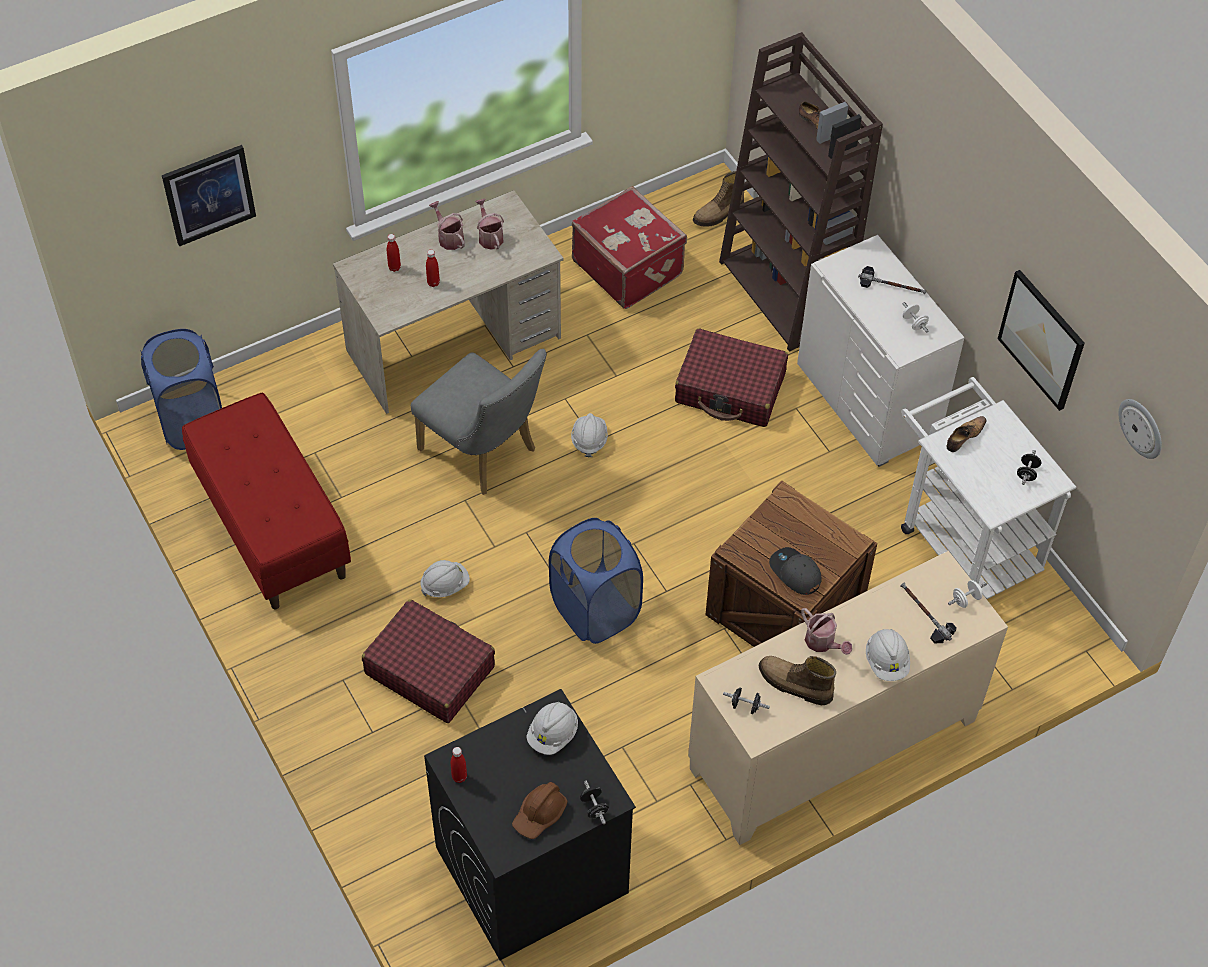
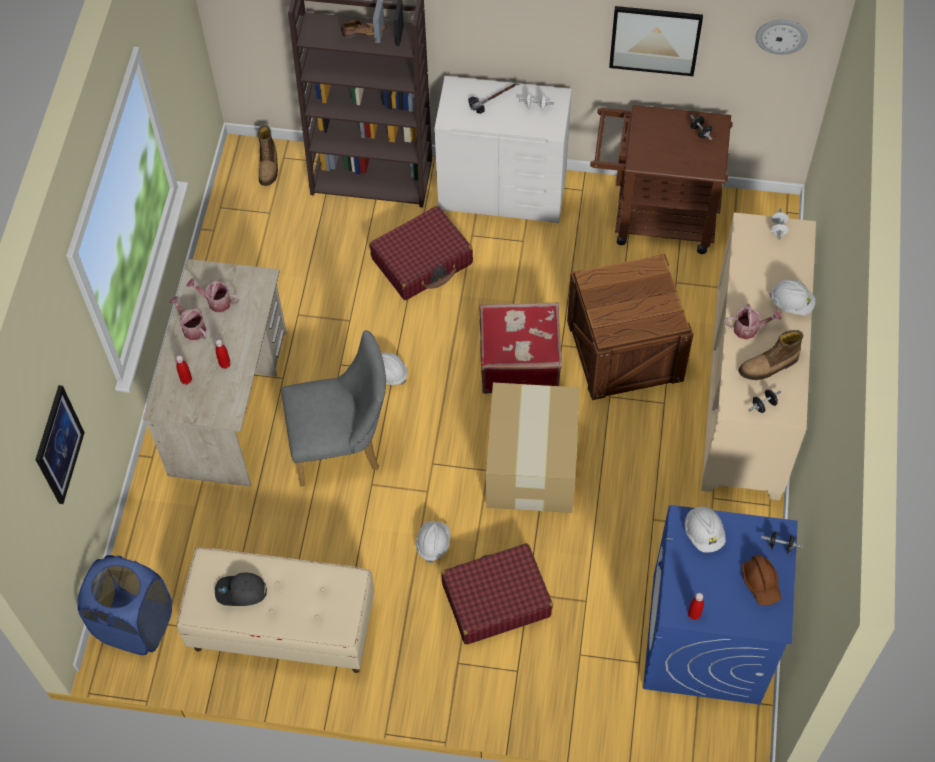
camera: 50 degrees left, 5 degrees up
red bench [182,393,351,610] -> beige bench [177,548,374,673]
black washing machine [424,689,636,960] -> blue washing machine [643,505,798,705]
watering can [429,201,465,250] -> watering can turned 45 degrees clockwise [169,296,207,340]
blue laundry basket [549,518,643,644] -> cardboard box [486,382,580,513]
red suitcase [572,186,687,309] -> red suitcase moved to [479,302,562,394]
grey cap [769,547,822,595] -> grey cap moved to [215,573,267,606]
hammer [900,583,957,643] -> none
white cart [901,377,1076,599] -> brown cart [590,105,733,254]
shoe [947,416,987,452] -> none

